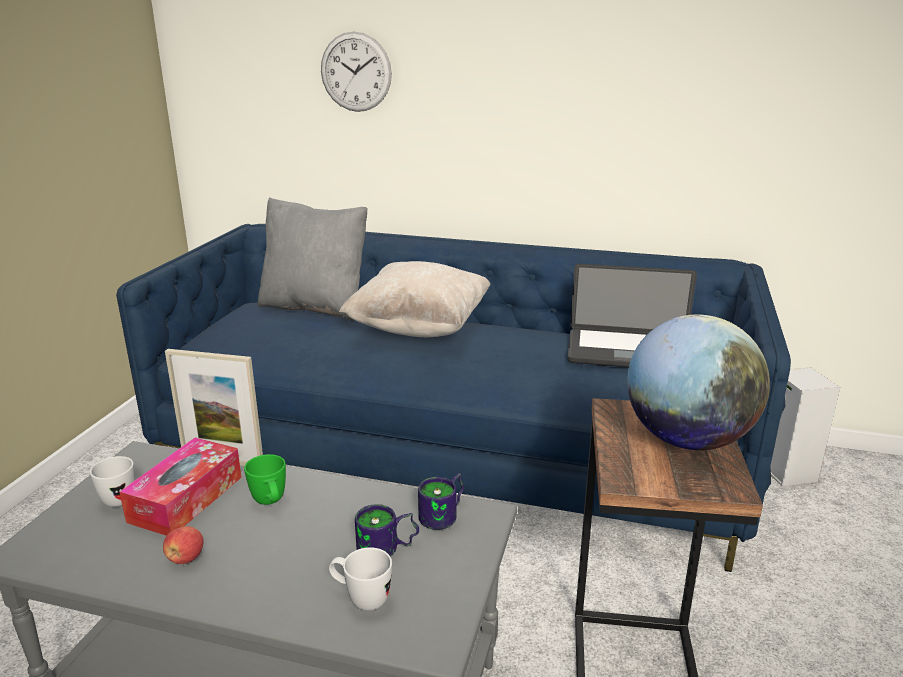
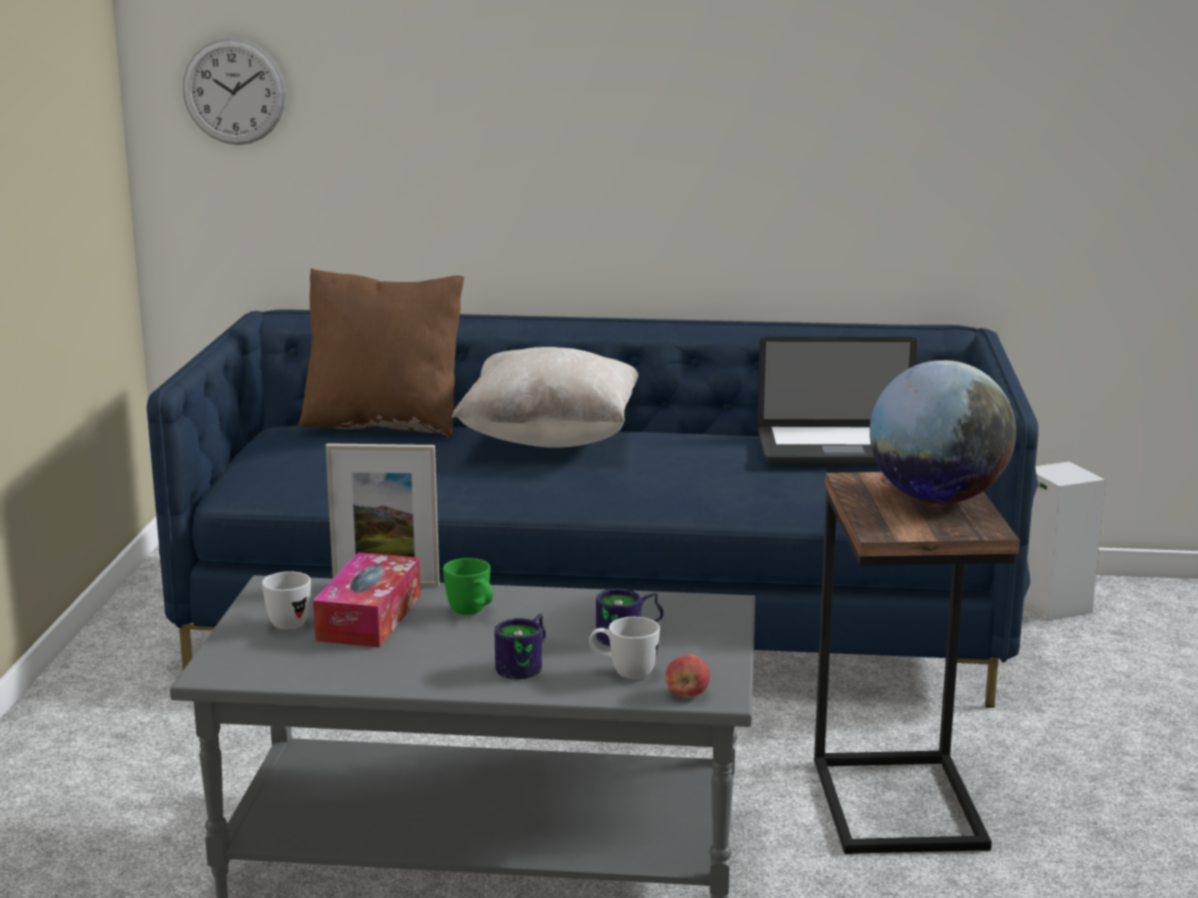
camera: 10 degrees left, 5 degrees down
apple [163,526,204,564] -> apple moved to [665,655,710,698]
grey pillow [257,197,368,322] -> brown pillow [299,268,464,438]
wall clock [321,32,392,112] -> wall clock moved to [183,38,286,145]
mug [418,473,464,530] -> mug moved to [495,614,546,679]

